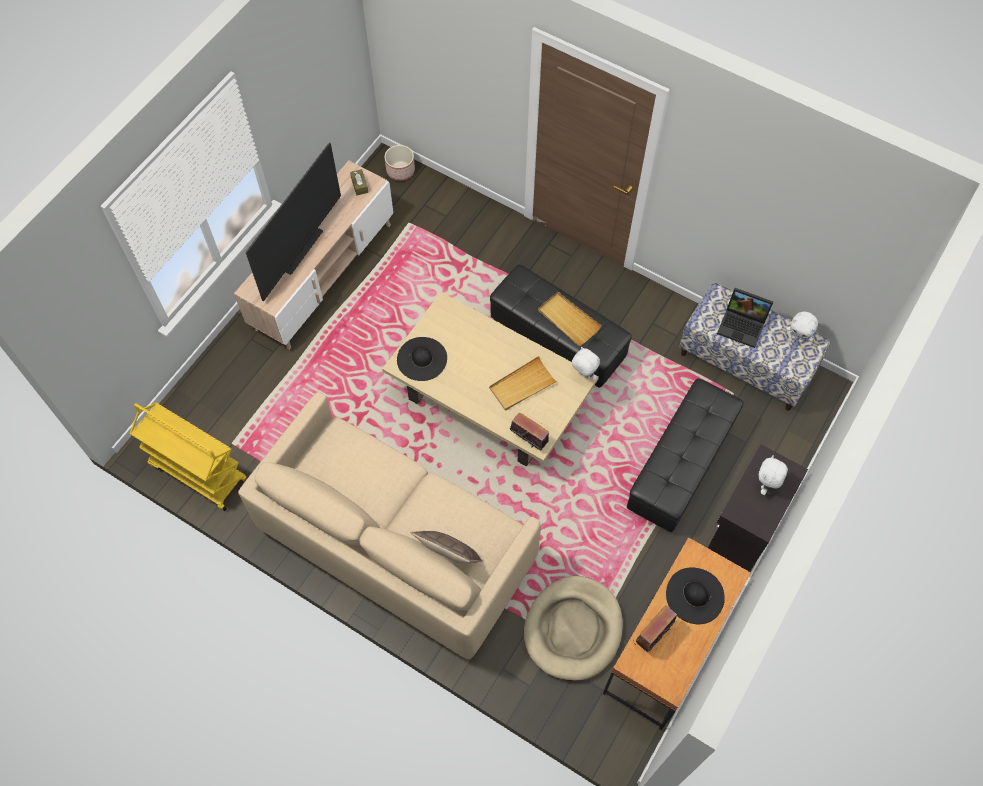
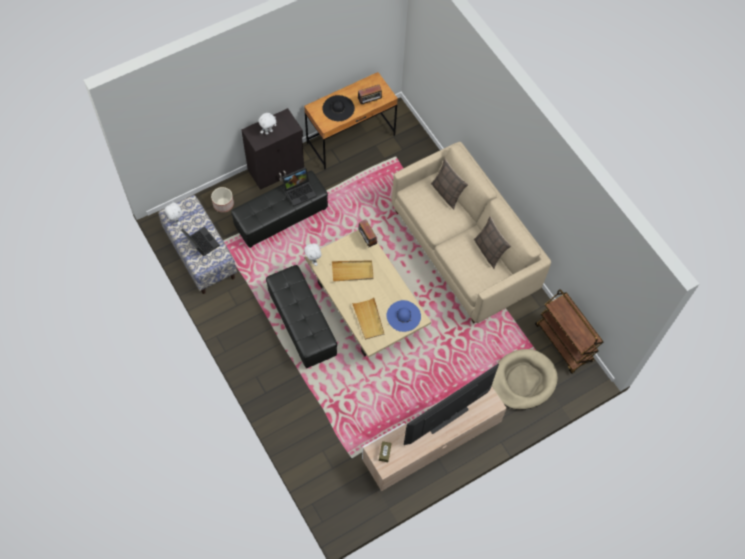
camera: 155 degrees left, 0 degrees up
yellow cart [130,403,247,511] -> brown cart [535,289,603,374]
planter [385,145,415,181] -> planter moved to [211,187,234,213]
black hat [397,337,447,381] -> blue hat [386,300,421,332]
beige dog bed [524,576,623,681] -> beige dog bed moved to [492,349,558,410]
beige tray [538,292,601,346] -> beige tray moved to [352,298,384,340]
none -> laptop [282,167,317,206]
none -> pillow [474,216,511,269]

